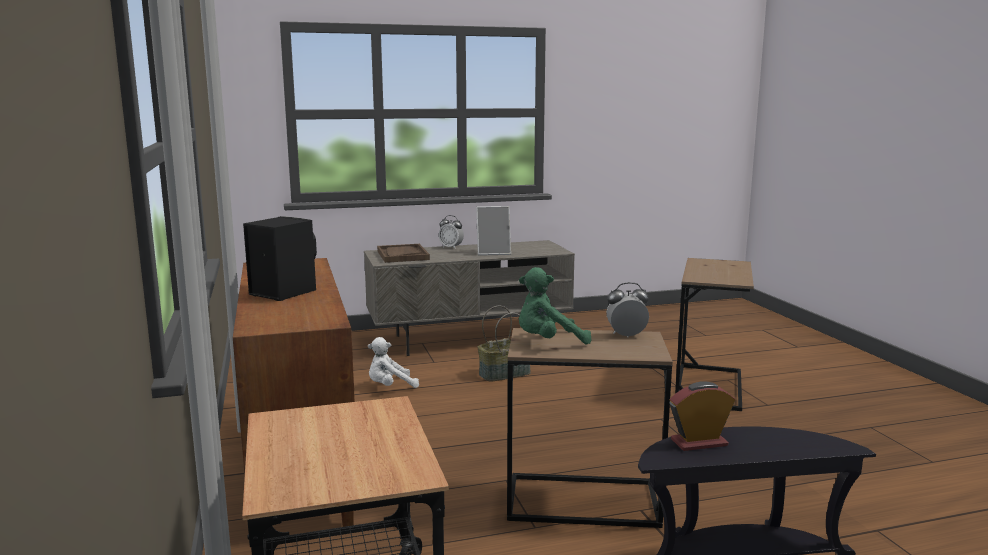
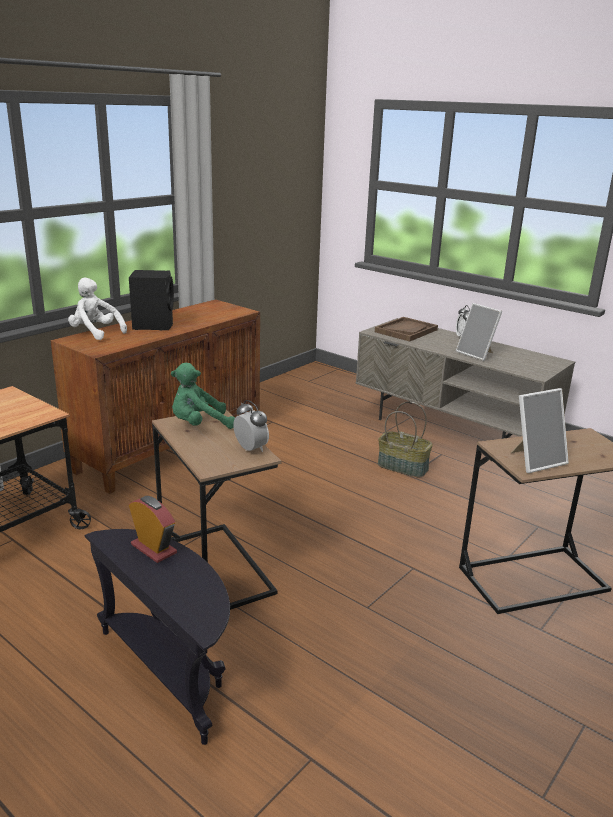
camera: 55 degrees right, 10 degrees up
white plush toy [368,337,419,388] -> white plush toy moved to [68,278,127,340]
green plush toy [519,267,591,344] -> green plush toy turned 60 degrees counterclockwise [171,363,235,429]
none -> picture frame [511,388,569,473]

